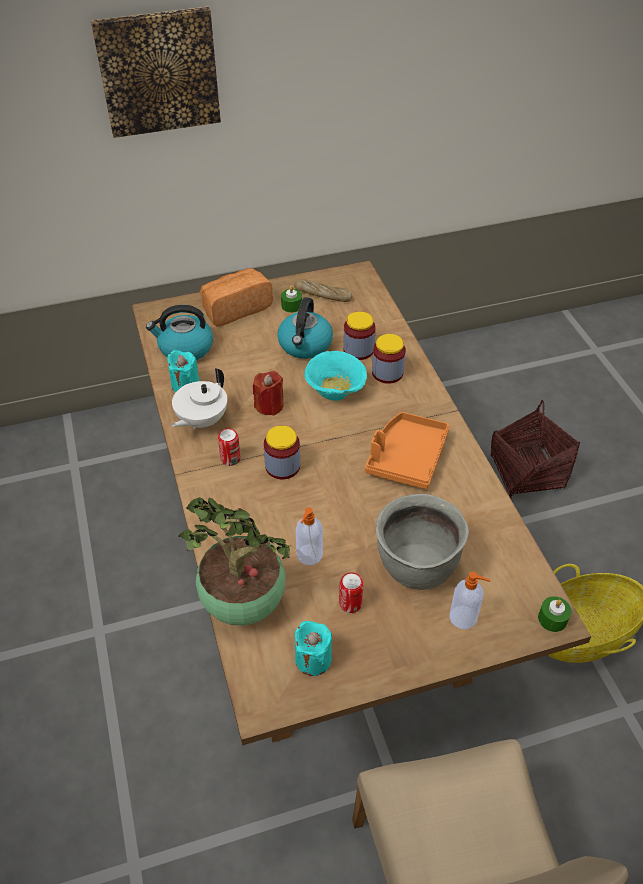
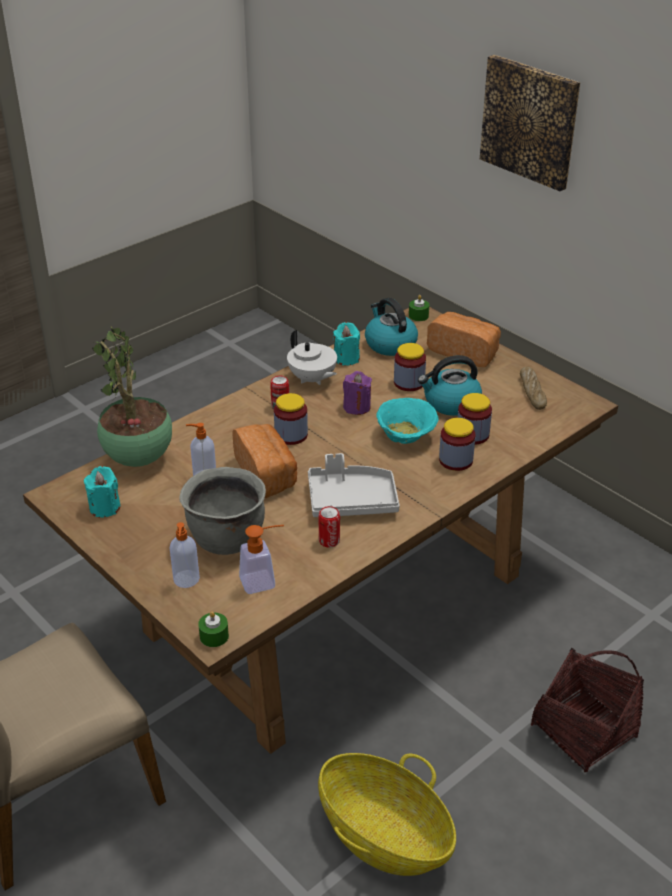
camera: 65 degrees right, 10 degrees down
white teapot [171,368,227,429] -> white teapot turned 135 degrees counterclockwise [287,330,337,385]
red candle [253,371,284,416] -> purple candle [343,371,372,415]
green candle [281,286,302,313] -> green candle moved to [409,295,429,321]
can [339,572,363,613] -> can moved to [319,506,340,547]
orange tray [365,412,450,489] -> grey tray [308,453,400,517]
none -> bread [232,424,297,498]
none -> soap dispenser [239,525,284,594]
none -> jar [394,343,426,391]

